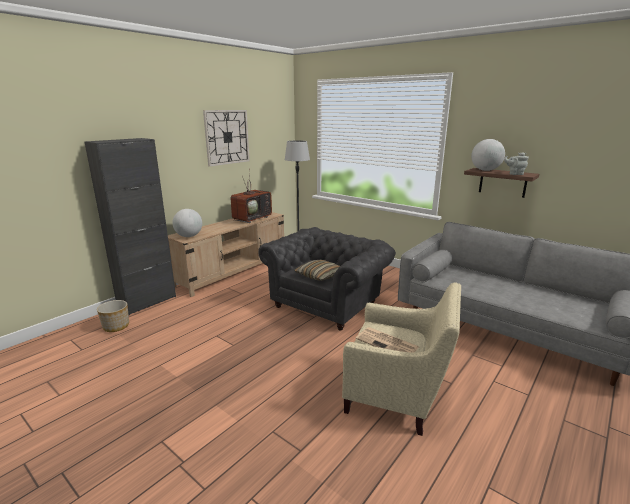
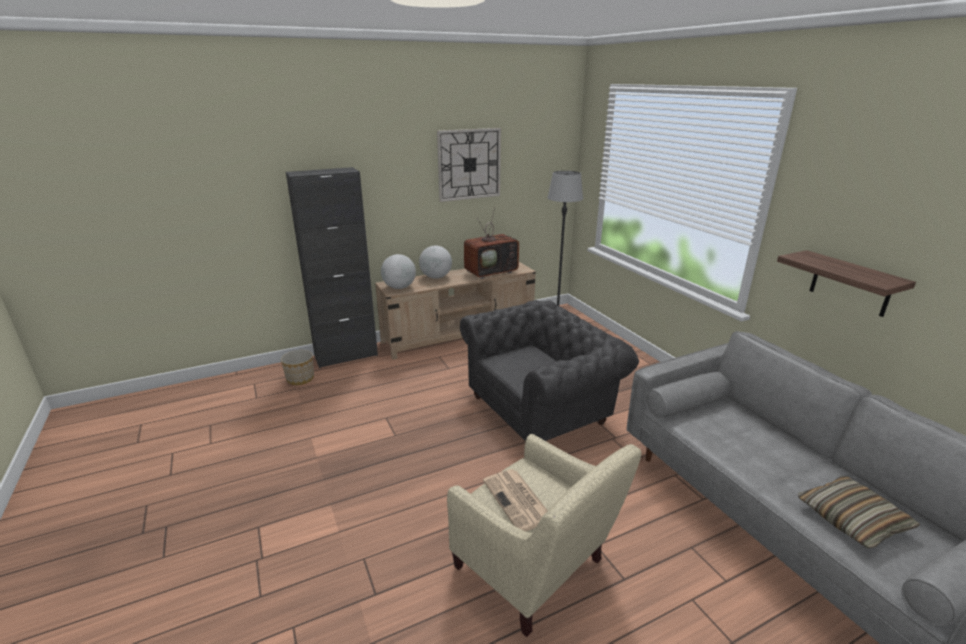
camera: 25 degrees right, 5 degrees up
pillow [294,260,340,281] -> pillow moved to [797,476,920,548]
globe [471,139,505,171] -> globe moved to [419,245,452,279]
grey teapot [504,152,529,175] -> none

